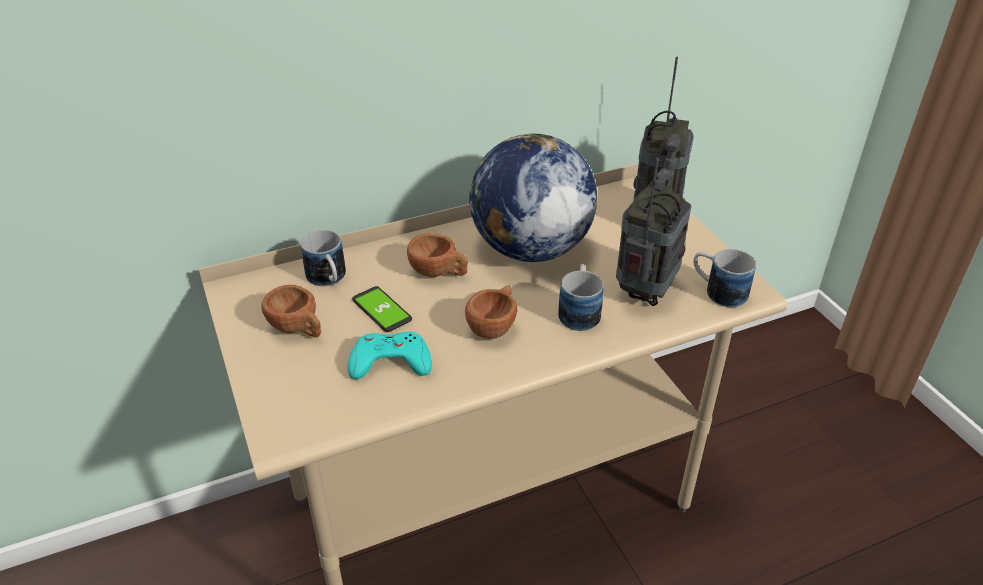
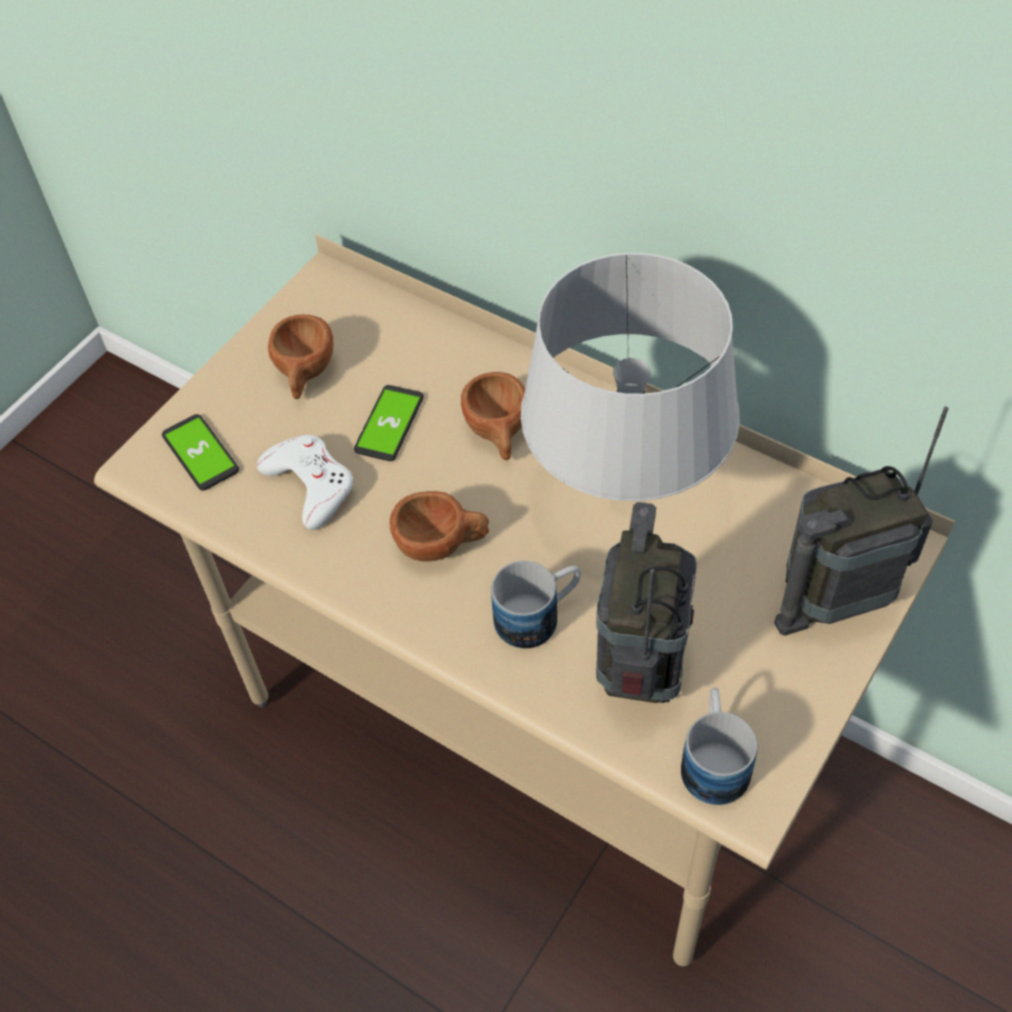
camera: 60 degrees right, 15 degrees up
mug [301,230,346,286] -> none
turquoise game controller [348,332,432,379] -> white game controller [257,435,353,530]
globe [469,134,597,262] -> grey table lamp [521,253,740,501]
radio [616,158,691,306] -> radio turned 75 degrees counterclockwise [596,502,697,703]
none -> phone [162,414,239,491]

